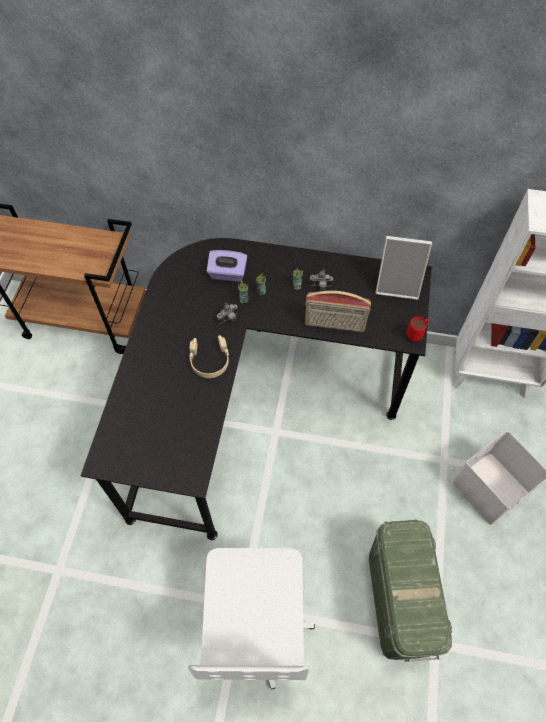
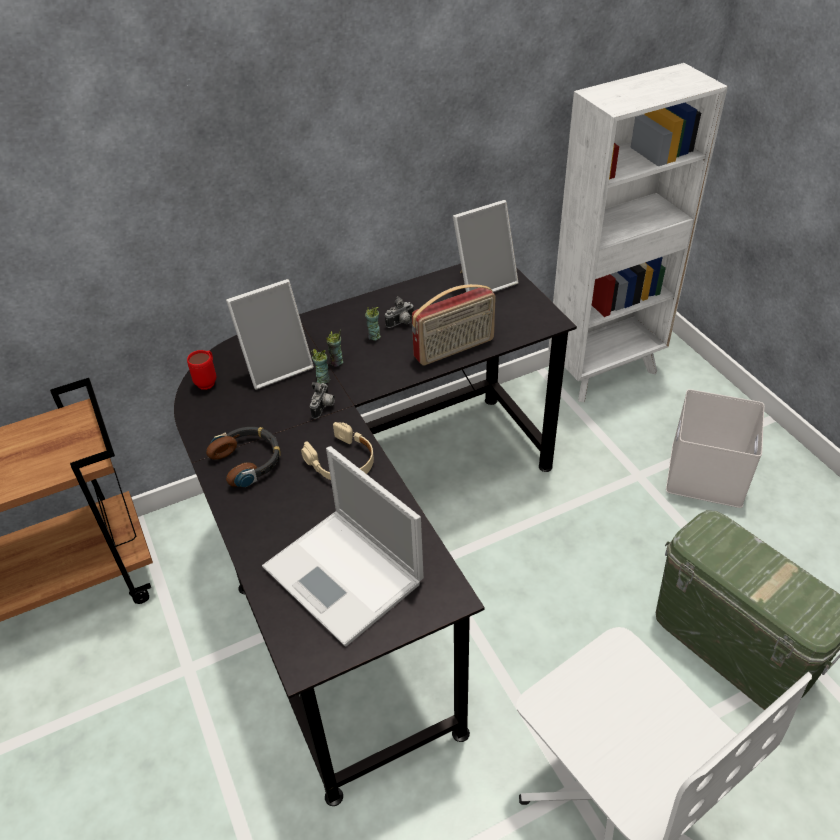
camera: 35 degrees left, 15 degrees down
purple tissue box [207,250,247,282] -> picture frame [226,279,314,390]
red mug [407,317,429,342] -> red mug moved to [187,350,216,390]
none -> headphones [206,427,281,487]
none -> laptop [262,446,424,646]

